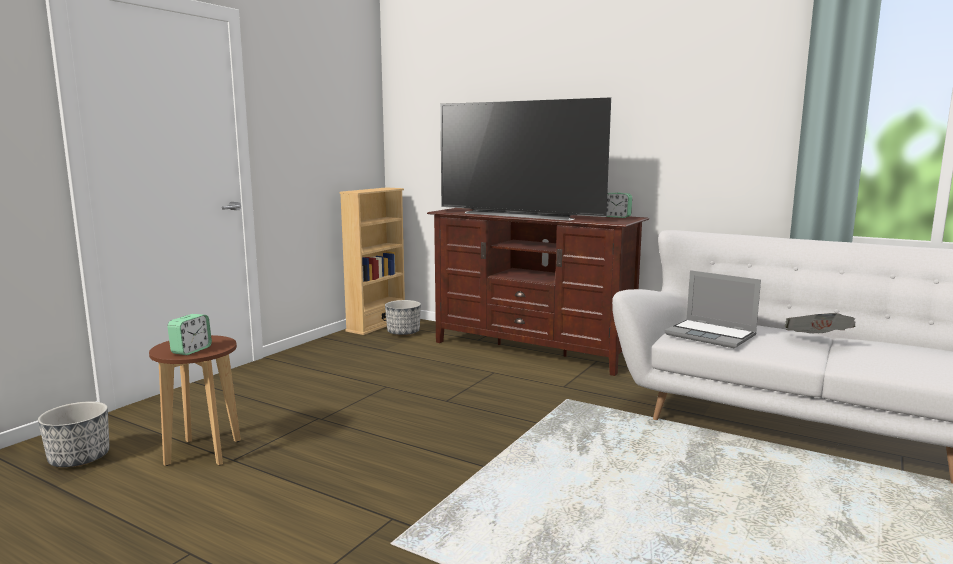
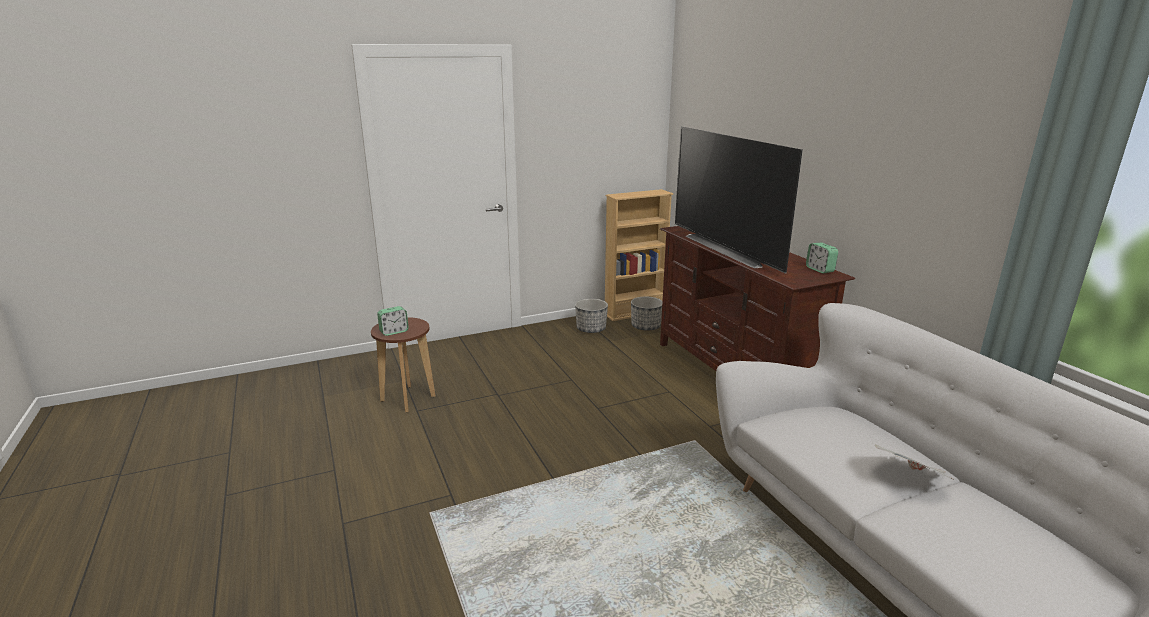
camera: 35 degrees right, 10 degrees up
planter [38,401,110,467] -> planter moved to [575,299,608,333]
laptop [665,270,761,348] -> none

